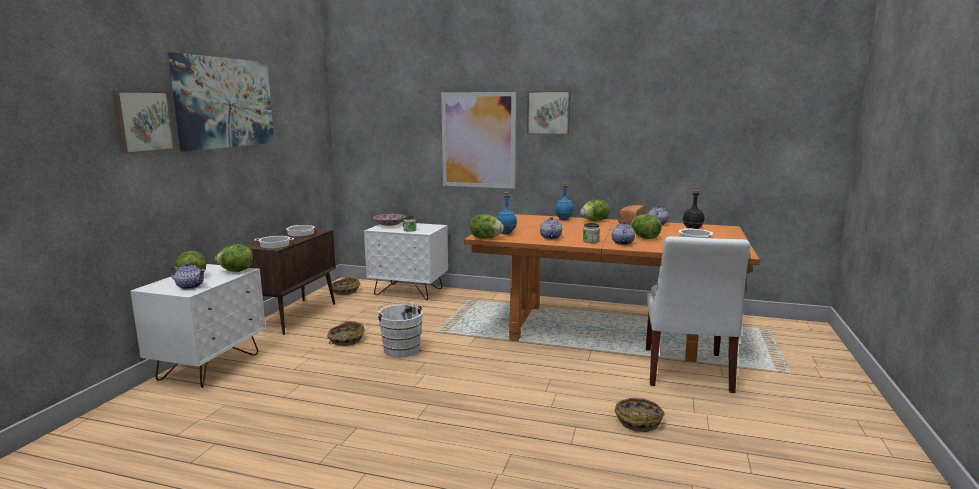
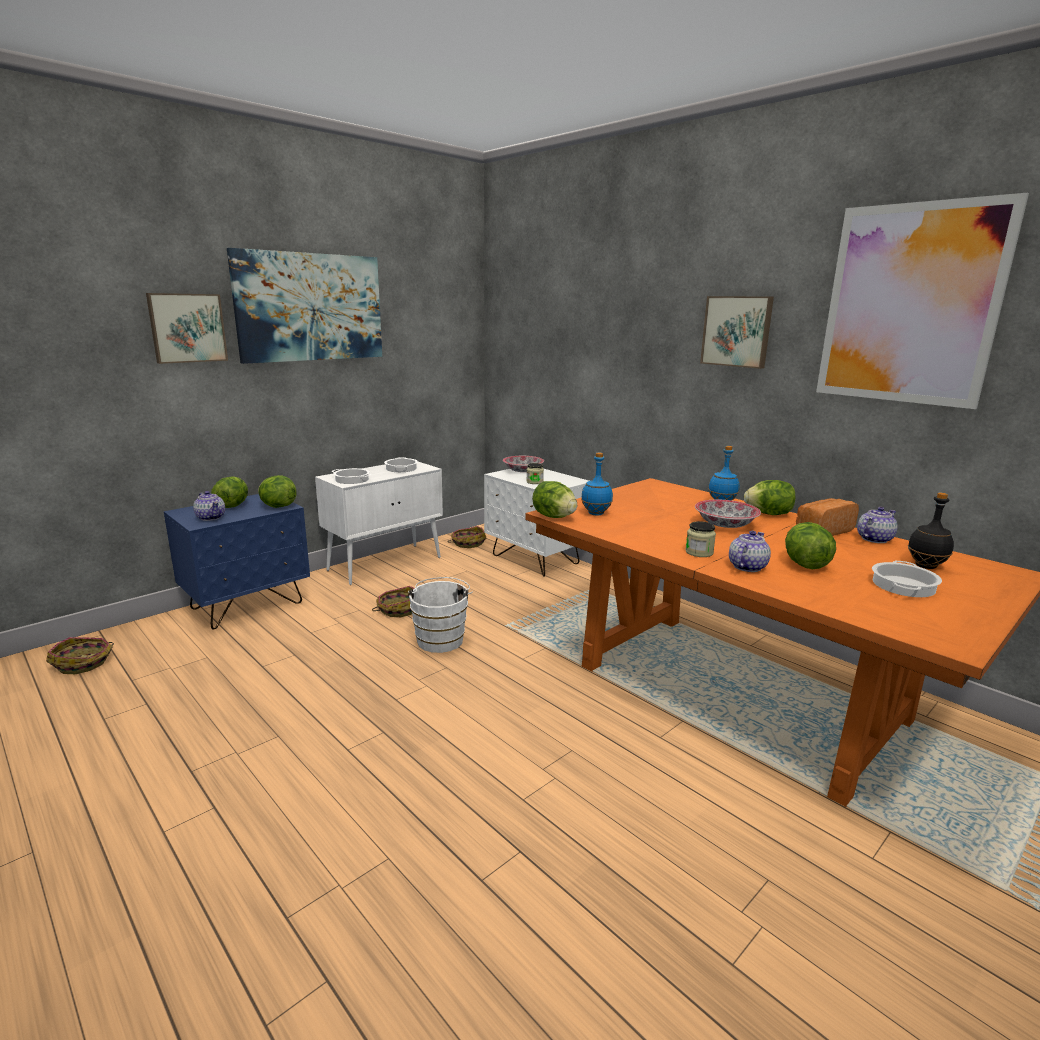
camera: 30 degrees right, 5 degrees up
white nightstand [130,264,266,388] -> blue nightstand [164,494,310,630]
brown cabinet [245,229,336,335] -> white cabinet [315,462,443,585]
picture [441,92,516,189] -> picture moved to [816,193,1029,409]
teapot [540,217,562,239] -> none
basket [614,398,665,432] -> basket moved to [46,637,114,674]
white chair [646,236,750,393] -> none
none -> bowl [695,500,761,528]

